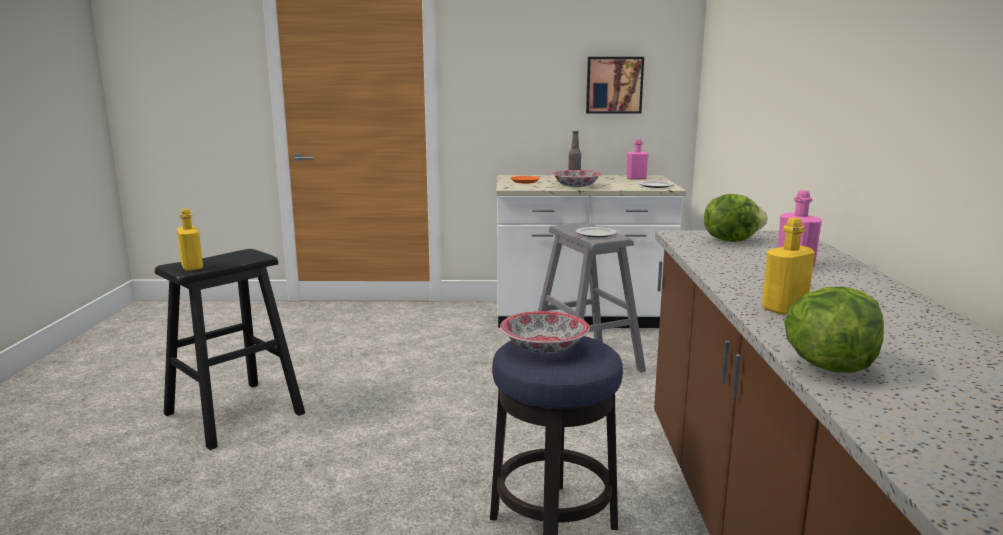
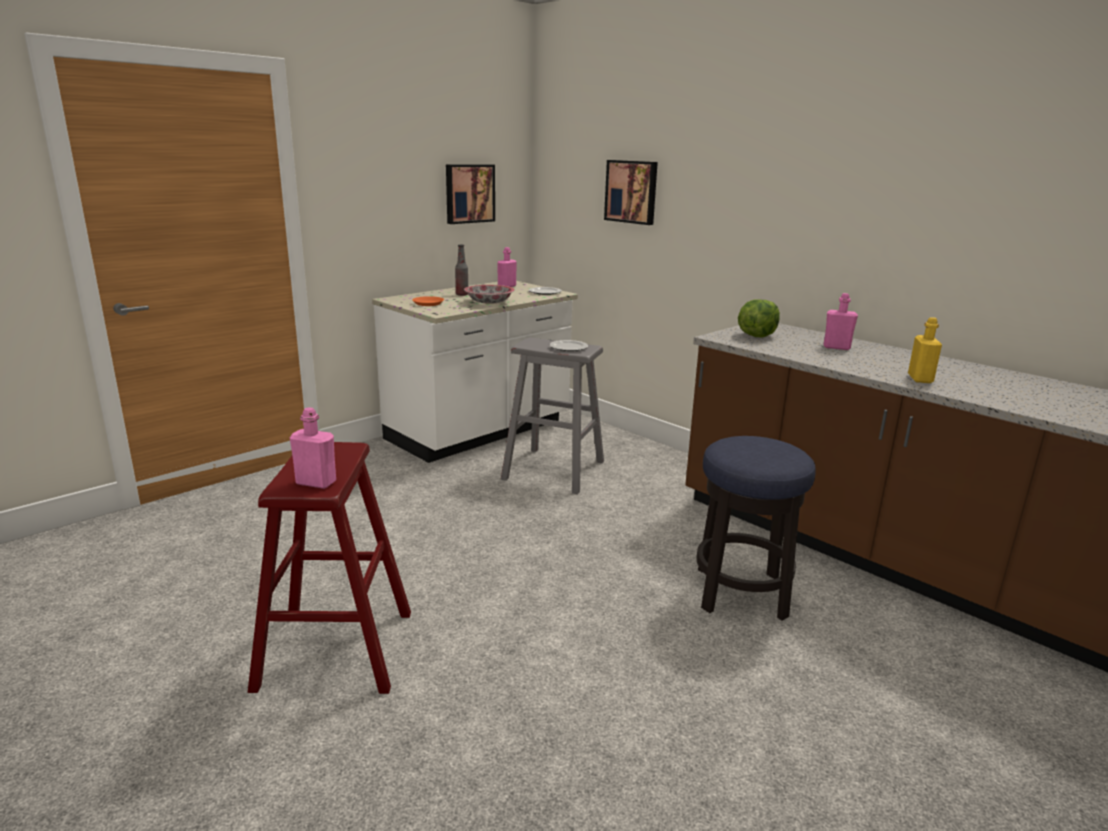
camera: 45 degrees left, 5 degrees up
black stool [155,249,305,450] -> red stool [248,442,411,694]
yellow bottle [177,209,203,271] -> pink bottle [290,407,336,489]
bowl [500,311,590,354] -> none
lettuce [784,287,884,373] -> none
none -> picture [604,160,658,225]

